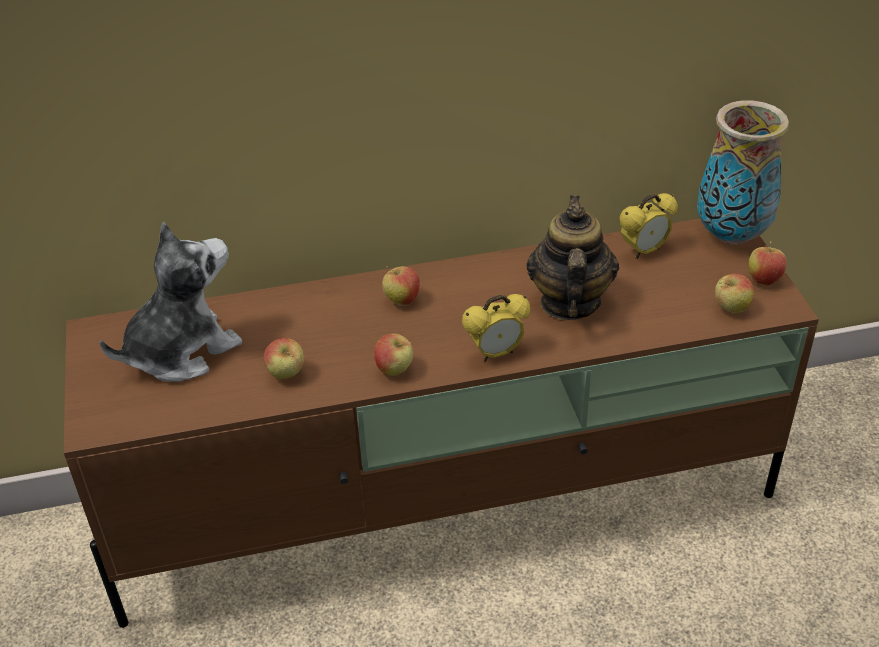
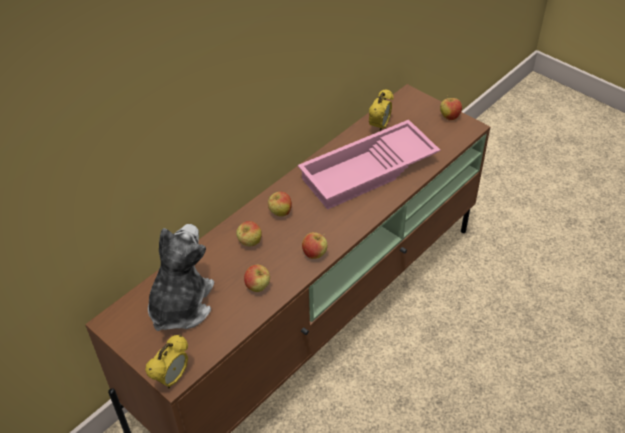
camera: 35 degrees left, 5 degrees up
alarm clock [462,294,530,362] -> alarm clock moved to [145,335,188,389]
teapot [527,195,619,320] -> pink tray [298,120,440,210]
vase [697,100,789,245] -> none
apple [715,274,754,313] -> apple moved to [236,221,262,246]

